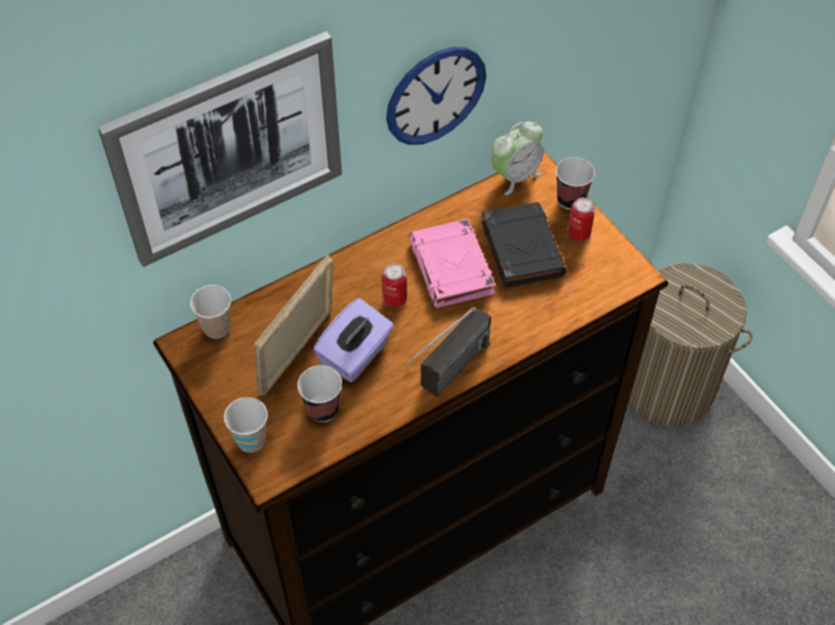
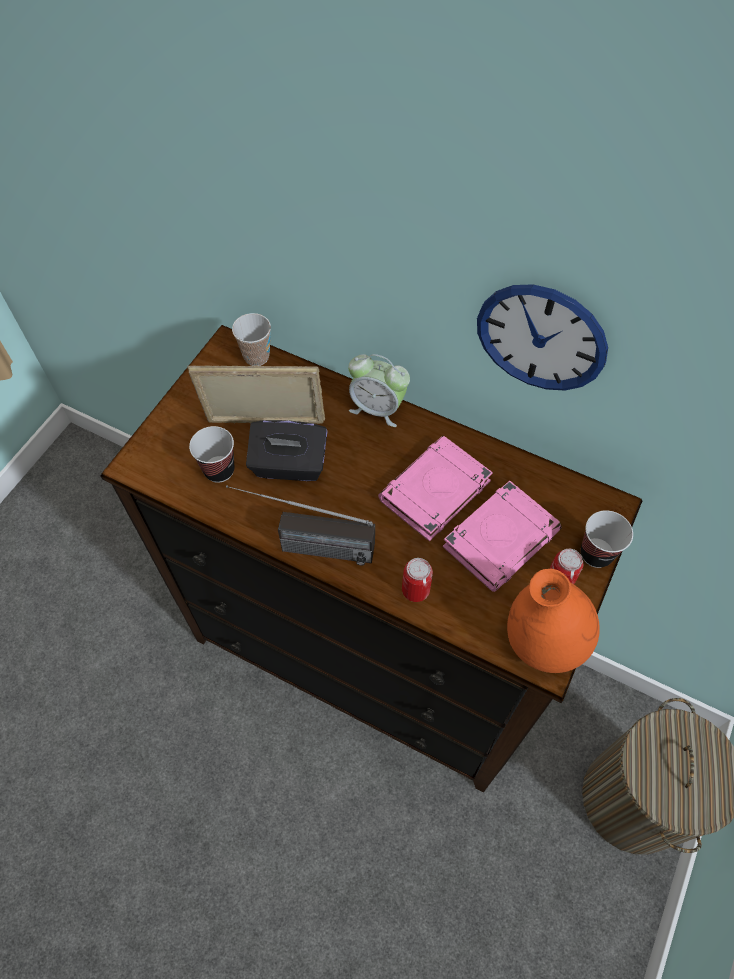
camera: 60 degrees right, 5 degrees up
picture [98,32,342,267] -> none
cup [224,397,268,453] -> none
purple tissue box [313,298,394,382] -> black tissue box [246,420,327,481]
can [382,263,407,307] -> can moved to [402,558,433,602]
black book [482,202,566,288] -> pink book [443,481,562,592]
alarm clock [491,122,543,195] -> alarm clock moved to [348,354,410,427]
none -> orange vase [507,568,600,673]

